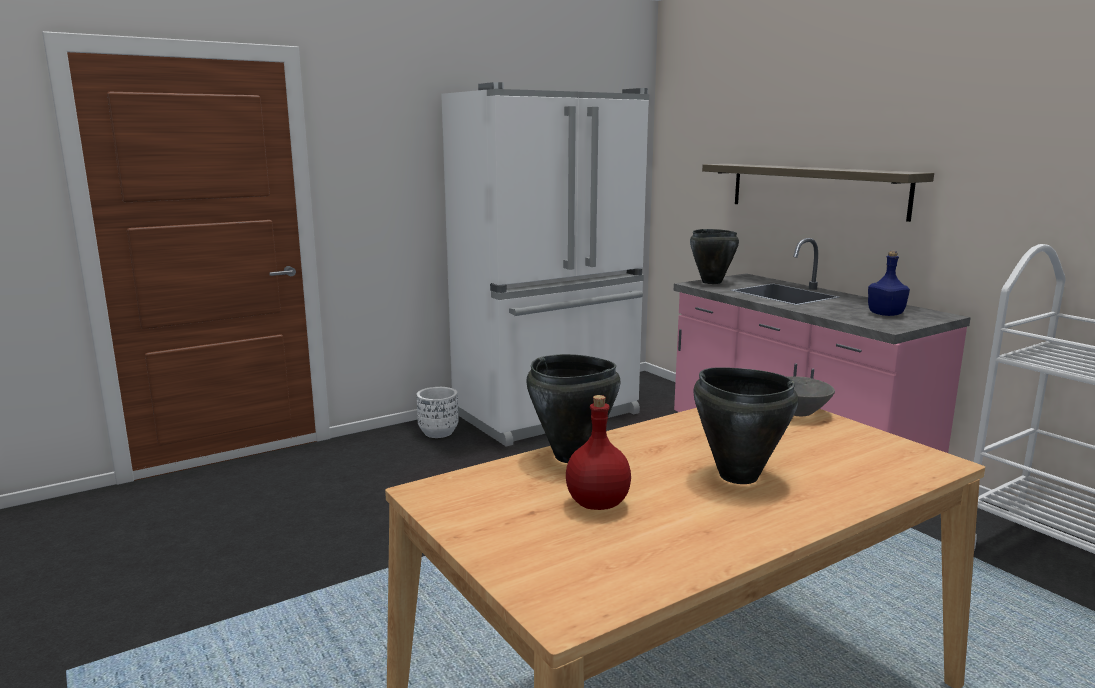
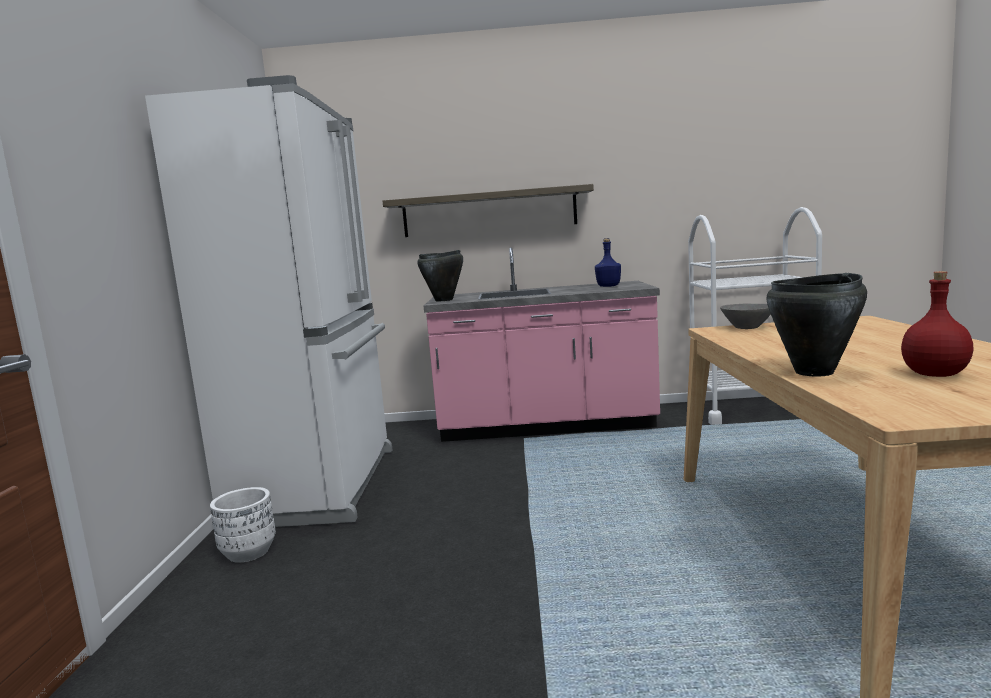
camera: 55 degrees left, 5 degrees down
black cooking pot [693,367,798,484] -> none

